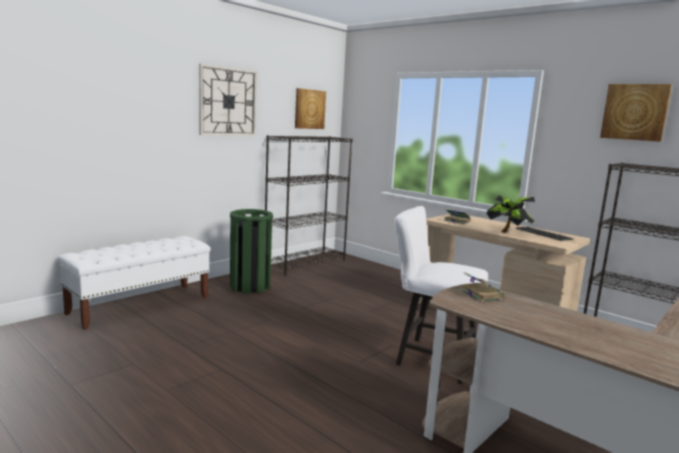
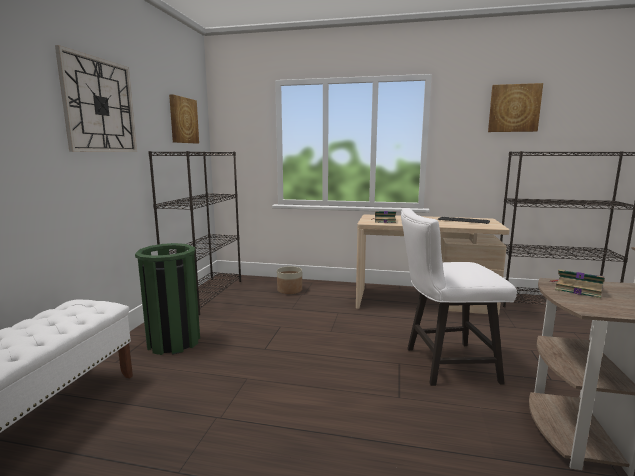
camera: 30 degrees left, 0 degrees up
potted plant [486,195,535,233] -> none
none -> planter [277,266,302,294]

